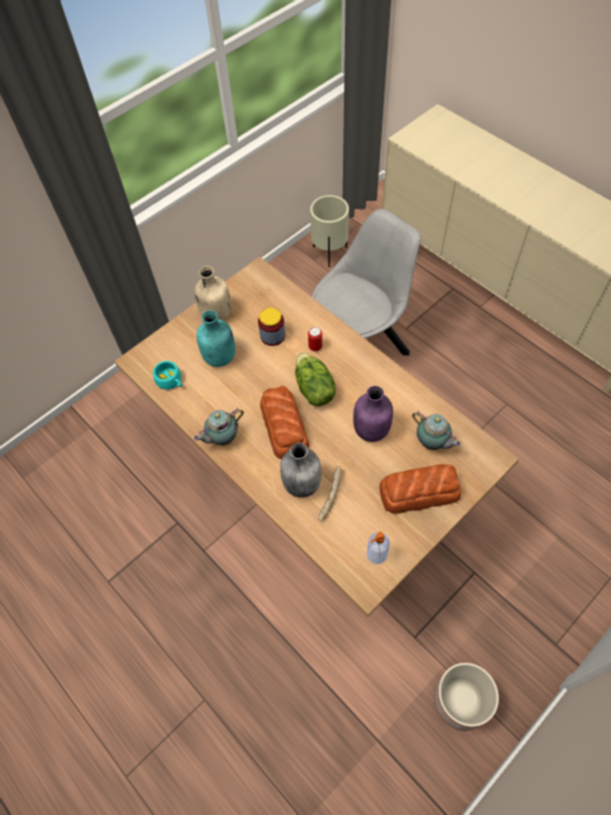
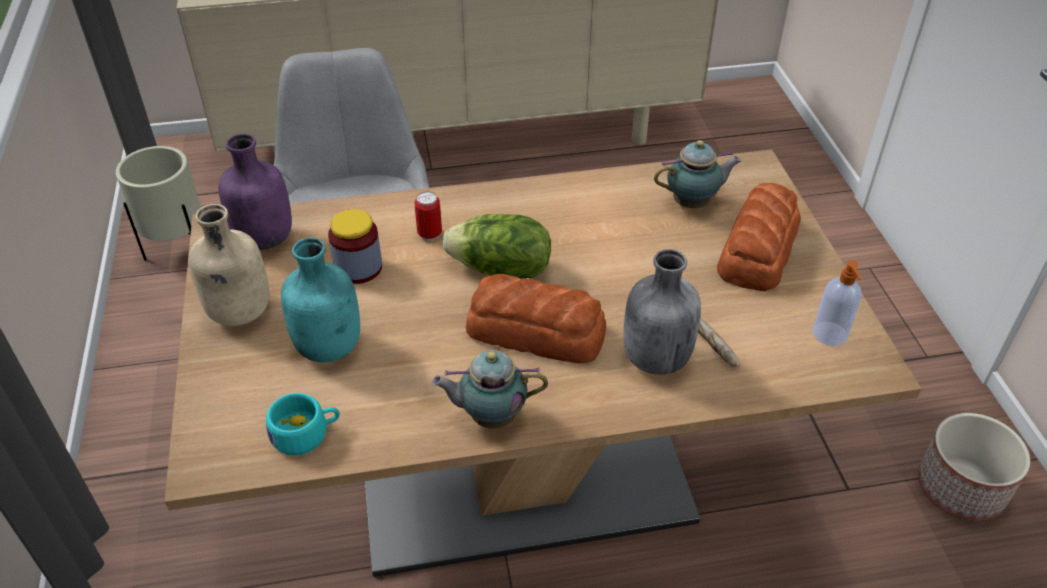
camera: 60 degrees left, 15 degrees down
teapot [194,408,244,446] -> teapot turned 90 degrees clockwise [432,350,548,429]
purple bottle [353,386,393,442] -> purple bottle moved to [218,134,292,250]

